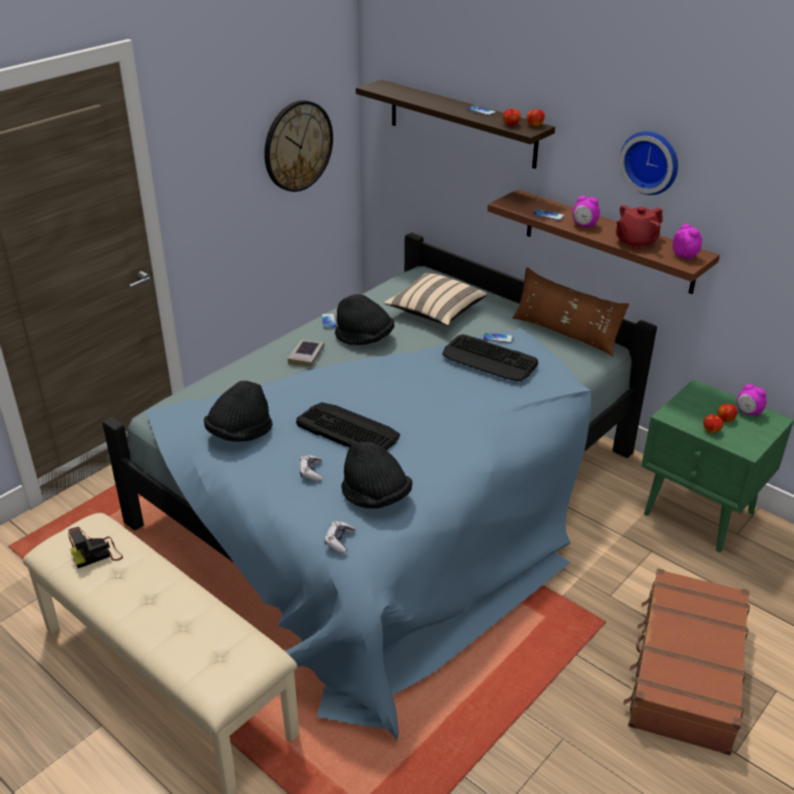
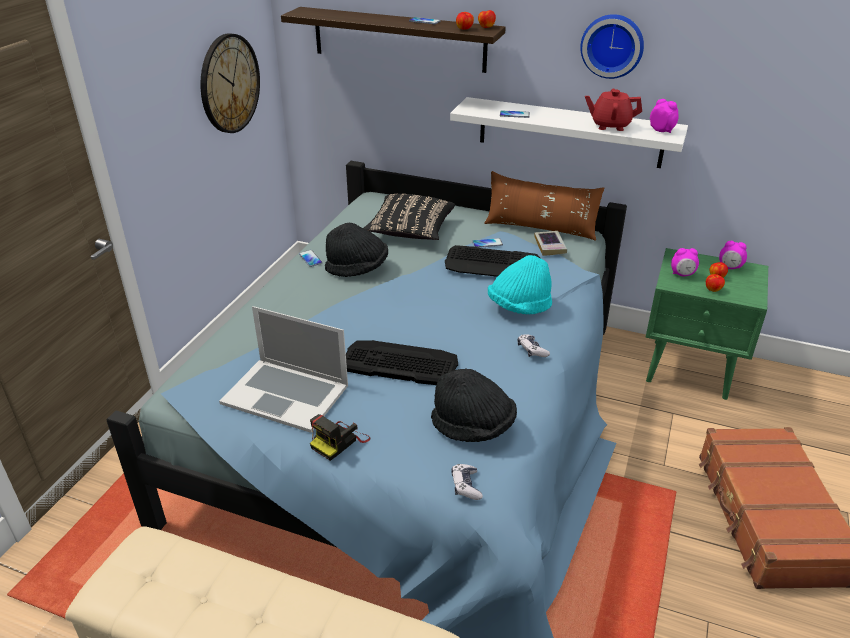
camera: 20 degrees left, 0 degrees up
camera [68,527,123,568] -> camera moved to [310,414,371,461]
black hat [204,380,273,442] -> laptop [219,306,348,433]
book [287,340,325,366] -> book moved to [534,231,567,256]
game controller [300,455,322,482] -> game controller moved to [517,334,550,357]
beige pillow [384,273,487,326] -> black pillow [364,194,455,240]
brown shelf [487,189,720,294] -> white shelf [450,97,688,168]
alarm clock [572,196,600,227] -> alarm clock moved to [671,248,699,276]
red teapot [616,205,663,250] -> red teapot turned 60 degrees clockwise [585,89,642,131]
none -> turquoise hat [488,255,552,314]

